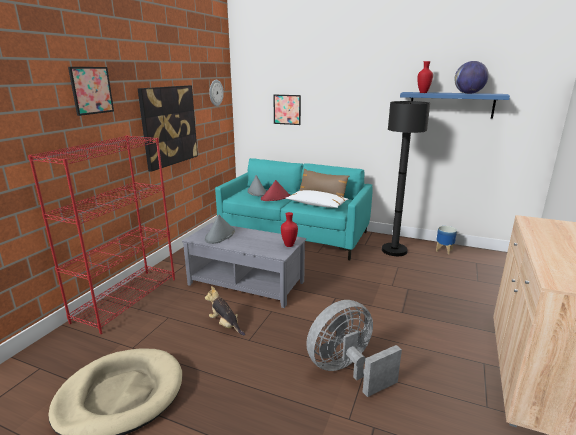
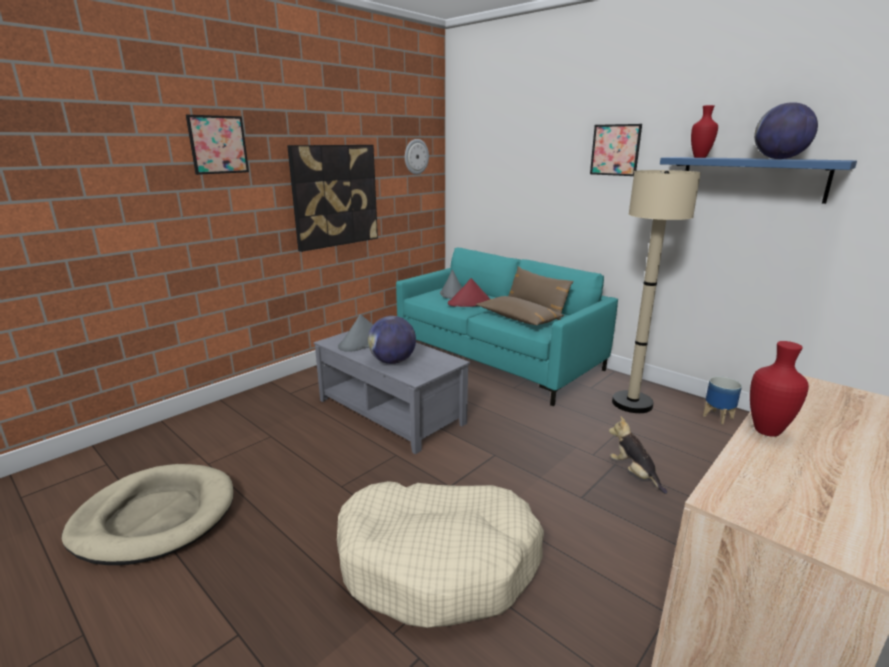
camera: 20 degrees right, 0 degrees up
red bookcase [28,135,175,334] -> none
plush toy [205,286,245,336] -> plush toy moved to [609,416,667,494]
picture [273,95,301,125] -> picture moved to [590,124,642,176]
red vase [281,212,298,247] -> red vase moved to [750,341,809,437]
white pillow [286,190,348,208] -> brown pillow [476,296,564,326]
grey fan [306,300,402,397] -> beige dog bed [337,481,544,628]
black floor lamp [382,101,430,256] -> beige floor lamp [612,170,701,413]
none -> globe [368,316,416,364]

